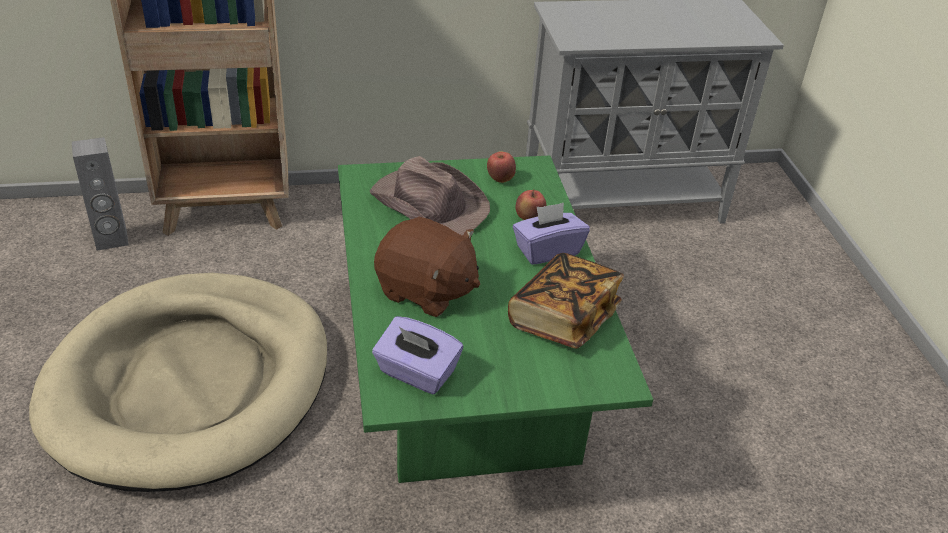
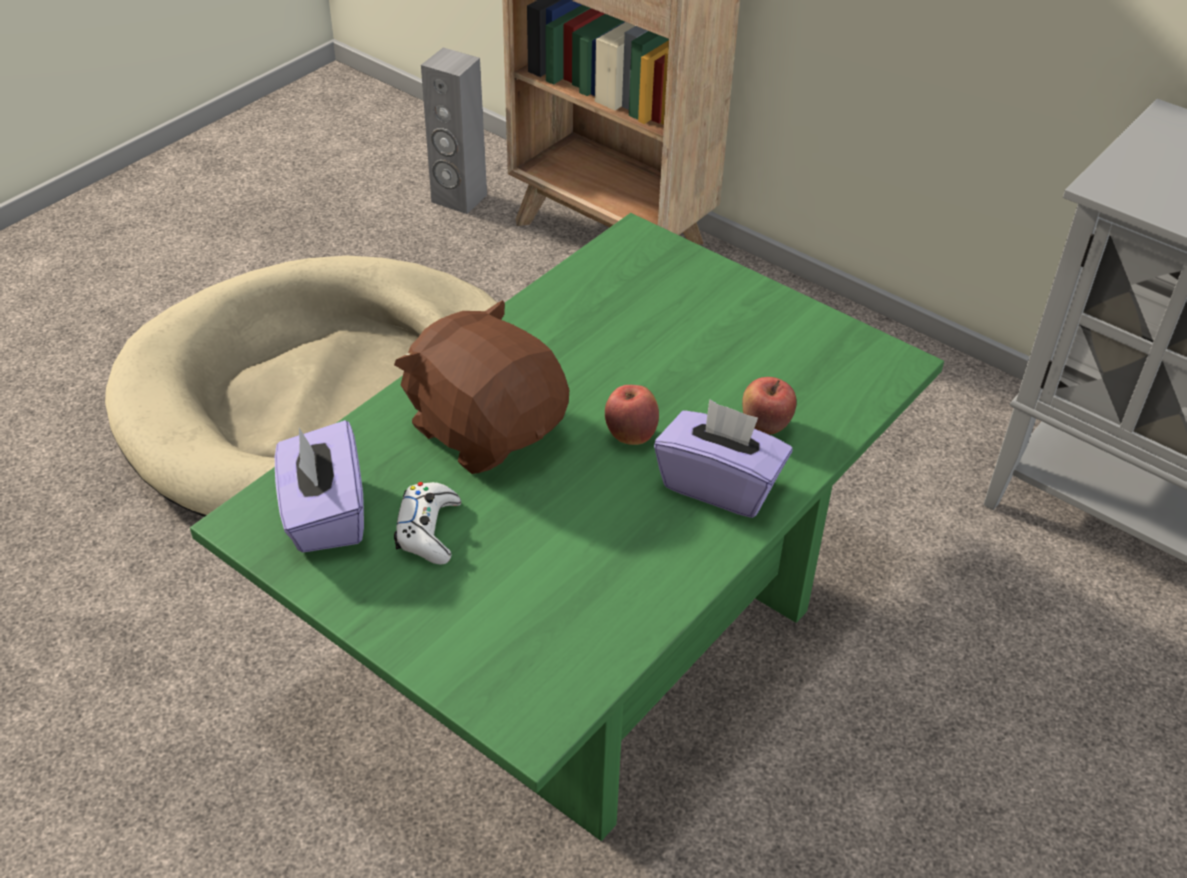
camera: 50 degrees right, 5 degrees up
brown hat [370,156,490,236] -> none
brown plush toy [374,217,480,317] -> brown plush toy turned 150 degrees clockwise [394,300,569,474]
apple [487,151,516,183] -> apple moved to [605,385,659,445]
book [508,253,624,349] -> none
none -> white game controller [394,482,461,564]

